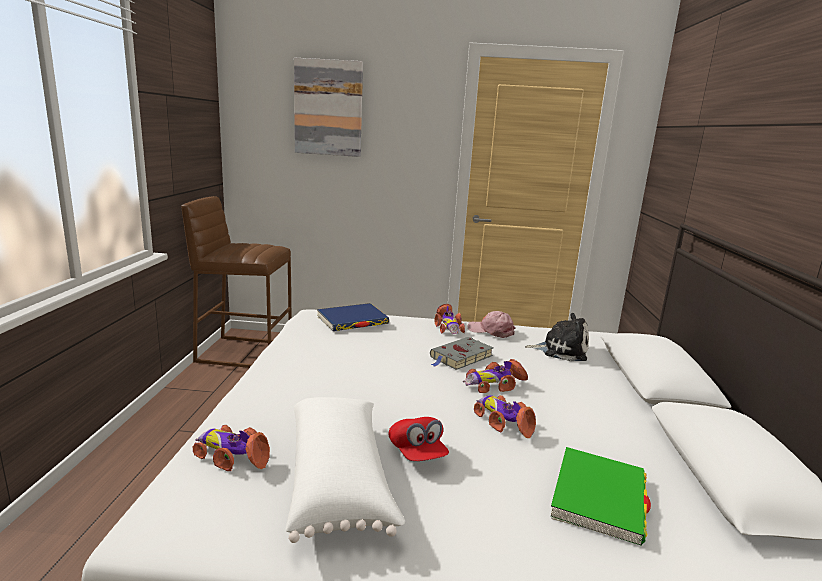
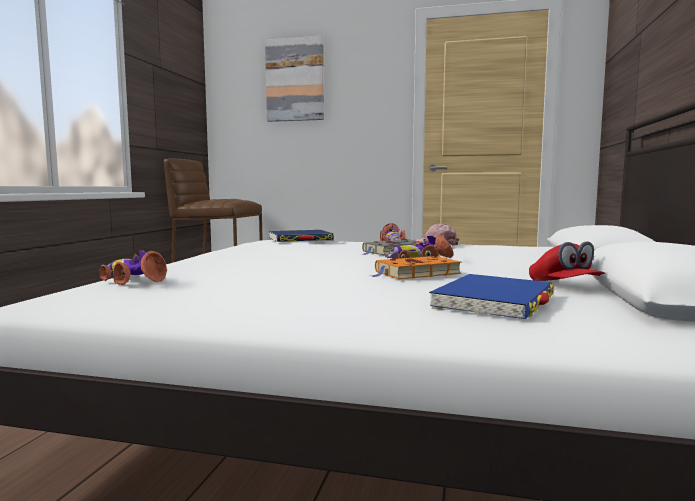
camera: 10 degrees right, 10 degrees down
white pillow [286,397,405,543] -> none
red cap [389,417,449,461] -> red cap moved to [529,241,605,281]
toy car [474,395,536,438] -> orange book [372,256,462,279]
plush toy [525,313,589,361] -> none
green book [551,447,651,545] -> blue book [429,274,554,319]

